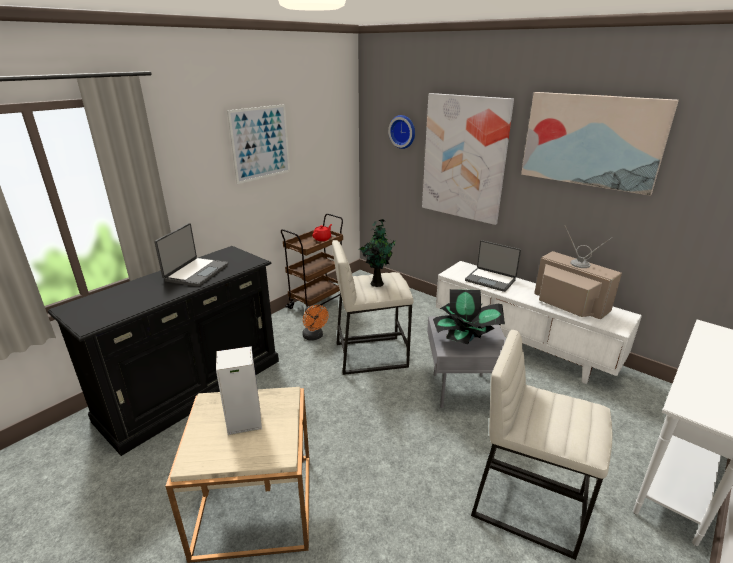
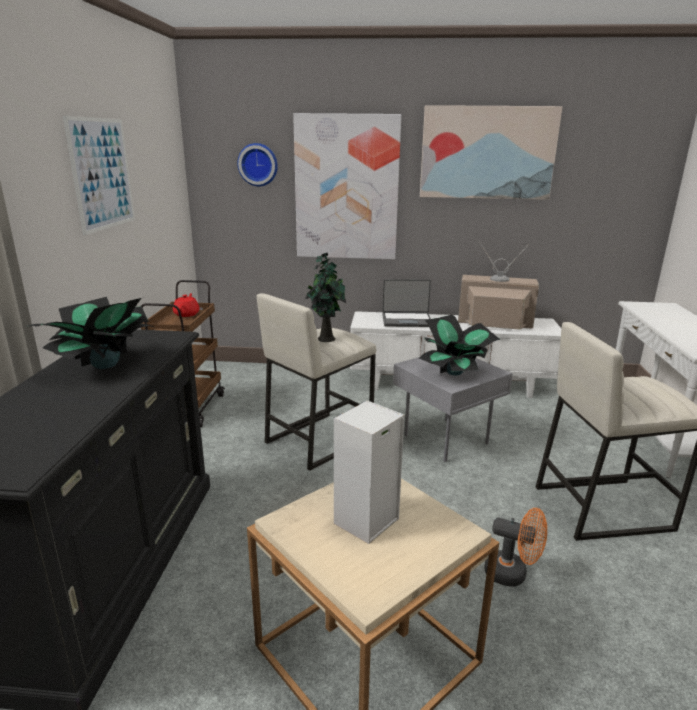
camera: 35 degrees left, 5 degrees down
laptop [154,223,229,287] -> potted plant [29,297,153,369]
orange fan [302,305,329,340] -> orange fan moved to [484,508,547,587]

